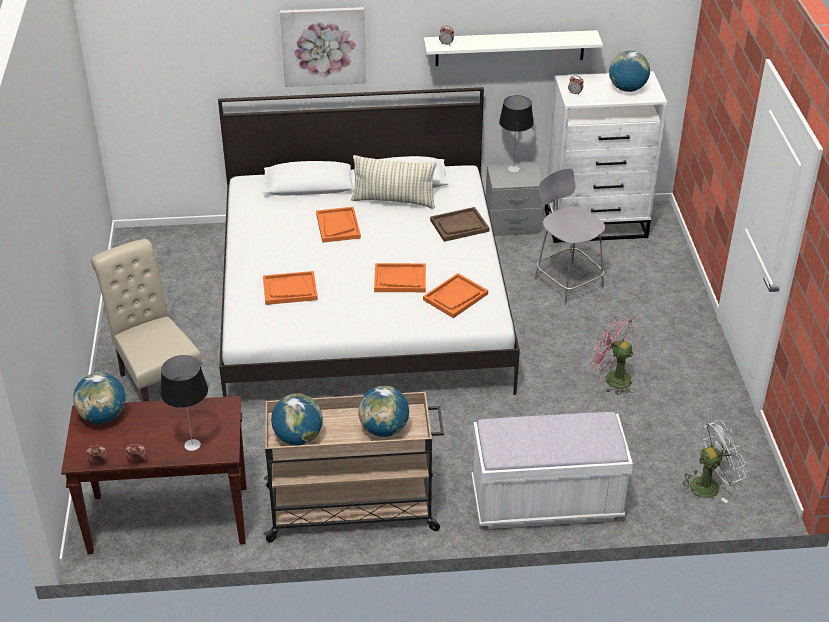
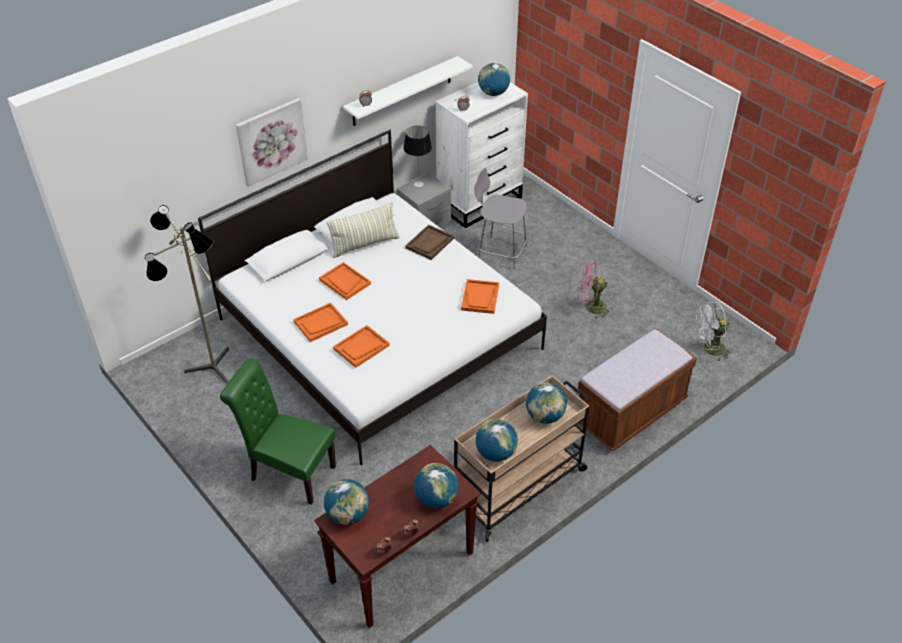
camera: 35 degrees left, 5 degrees up
beige chair [91,239,202,402] -> green chair [220,359,336,505]
table lamp [160,355,208,451] -> globe [414,463,459,508]
orange tray [374,263,426,292] -> orange tray moved to [293,303,348,342]
white bench [471,412,633,529] -> brown bench [578,329,697,451]
white fan [680,420,746,503] -> white fan turned 135 degrees counterclockwise [695,302,733,362]
none -> floor lamp [145,205,229,384]

